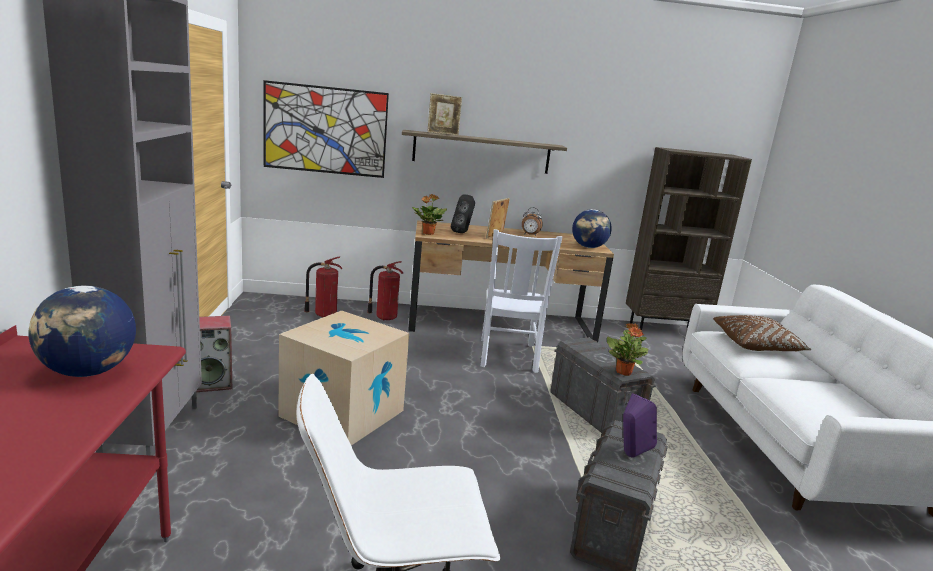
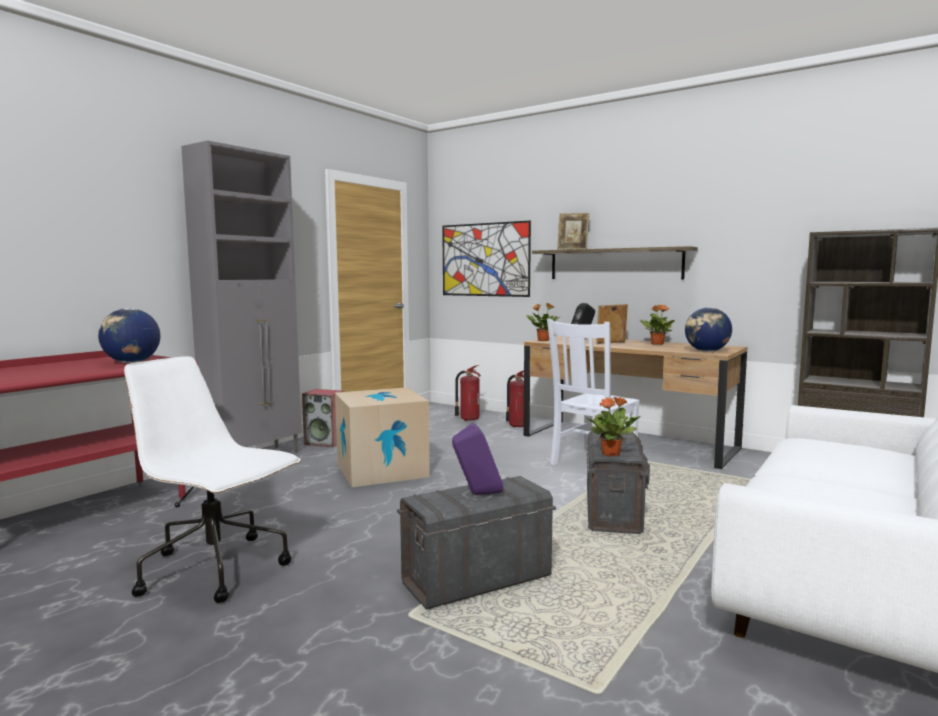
camera: 40 degrees right, 10 degrees down
alarm clock [522,207,543,236] -> potted plant [640,305,675,345]
brown pillow [713,315,811,351] -> none

